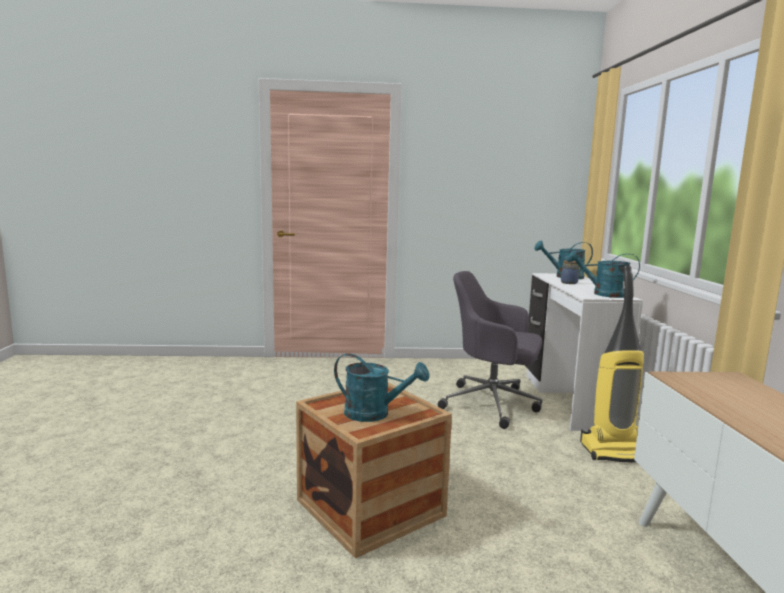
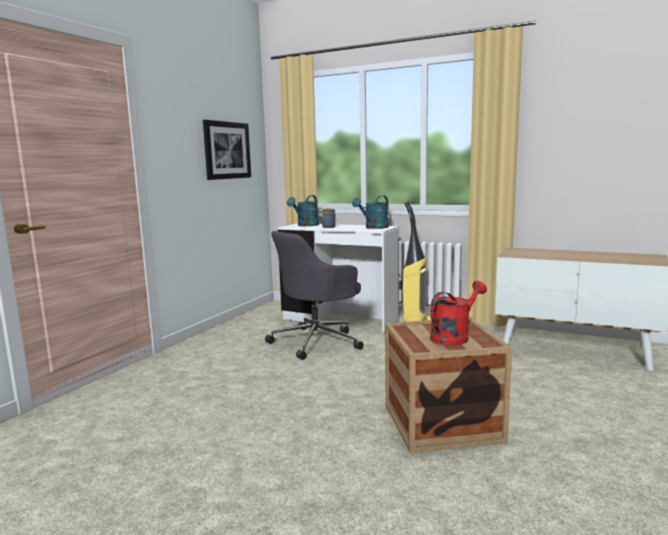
camera: 60 degrees left, 0 degrees up
turquoise watering can [334,353,429,422] -> red watering can [430,281,487,346]
none -> picture [203,120,251,180]

